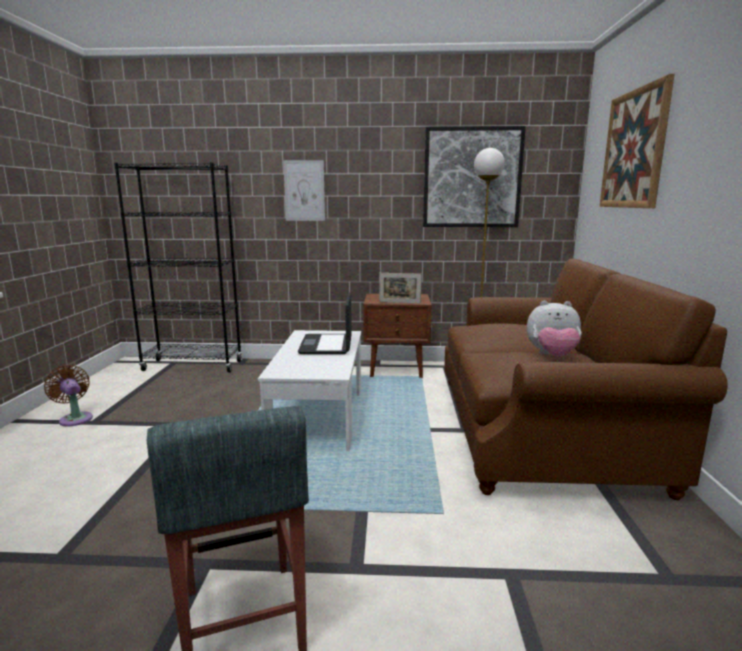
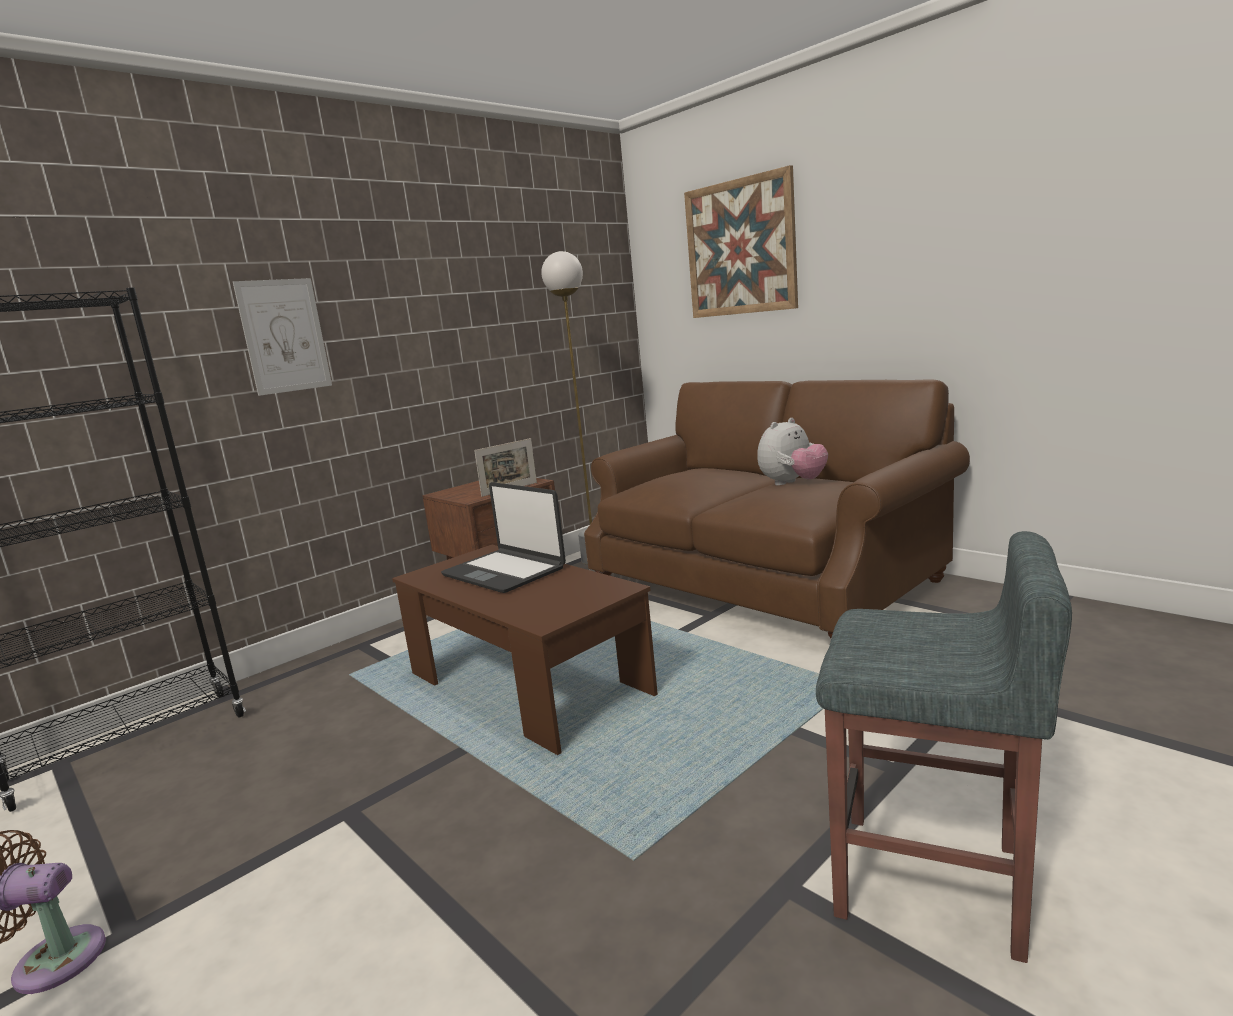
camera: 45 degrees left, 0 degrees up
white coffee table [258,330,361,451] -> brown coffee table [392,545,658,755]
picture [423,126,526,227] -> none

